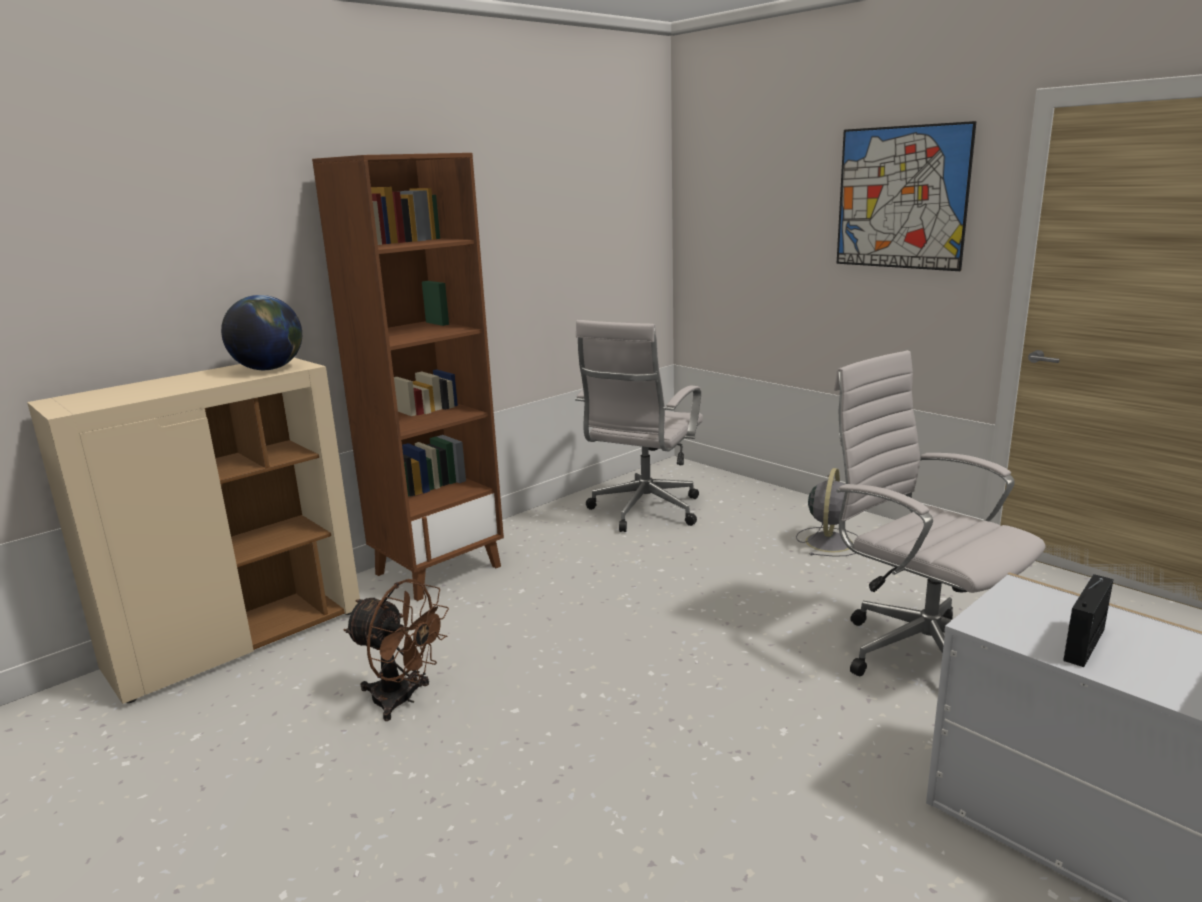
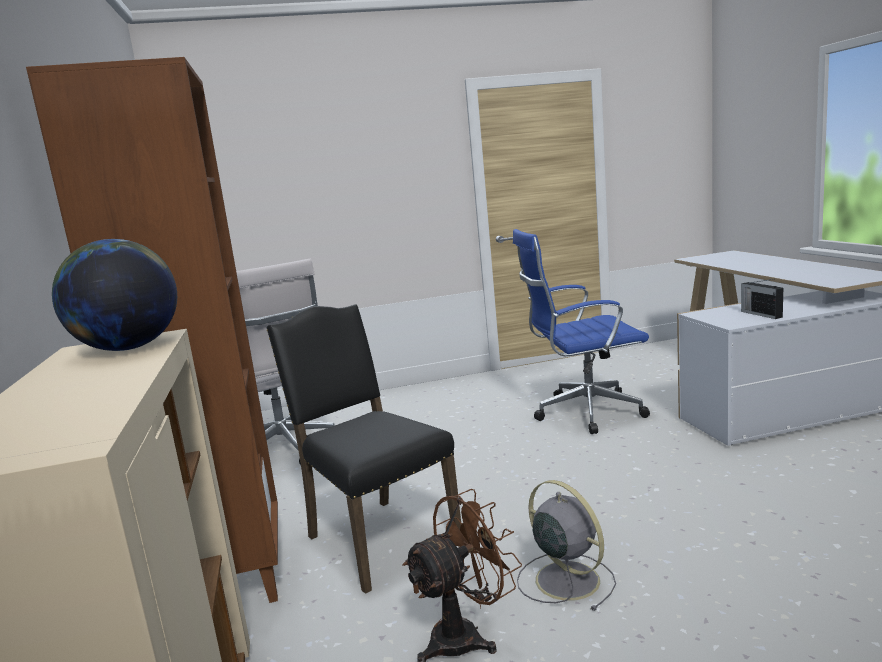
camera: 60 degrees left, 5 degrees down
grey fan [796,468,858,556] -> grey fan moved to [517,480,616,611]
white office chair [834,350,1046,676] -> blue office chair [513,229,650,434]
picture [837,121,977,271] -> none
none -> black chair [267,304,461,594]

